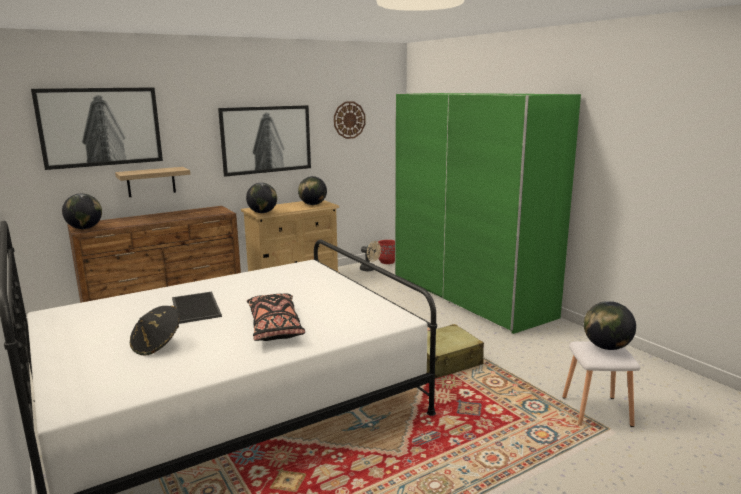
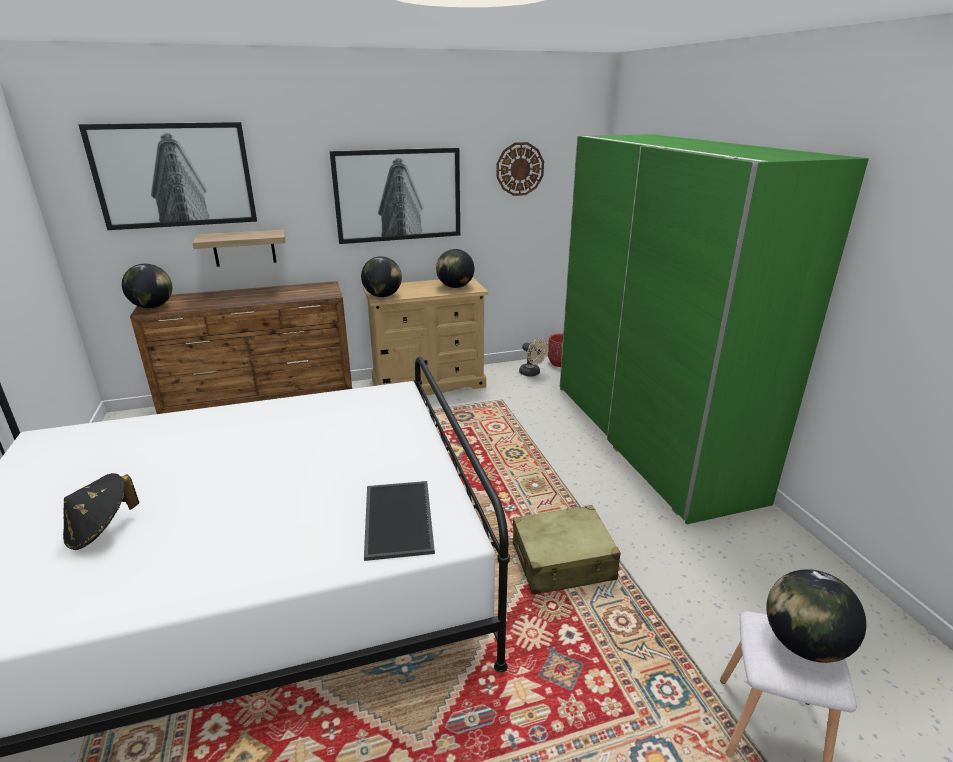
camera: 15 degrees right, 10 degrees up
tray [172,292,222,324] -> tray moved to [364,481,435,561]
black pillow [247,293,305,341] -> none

